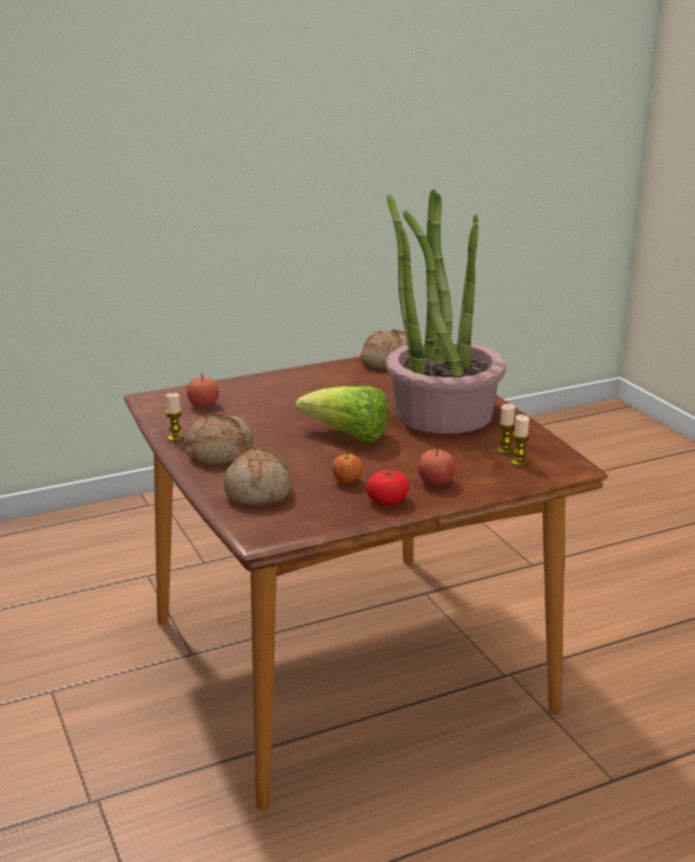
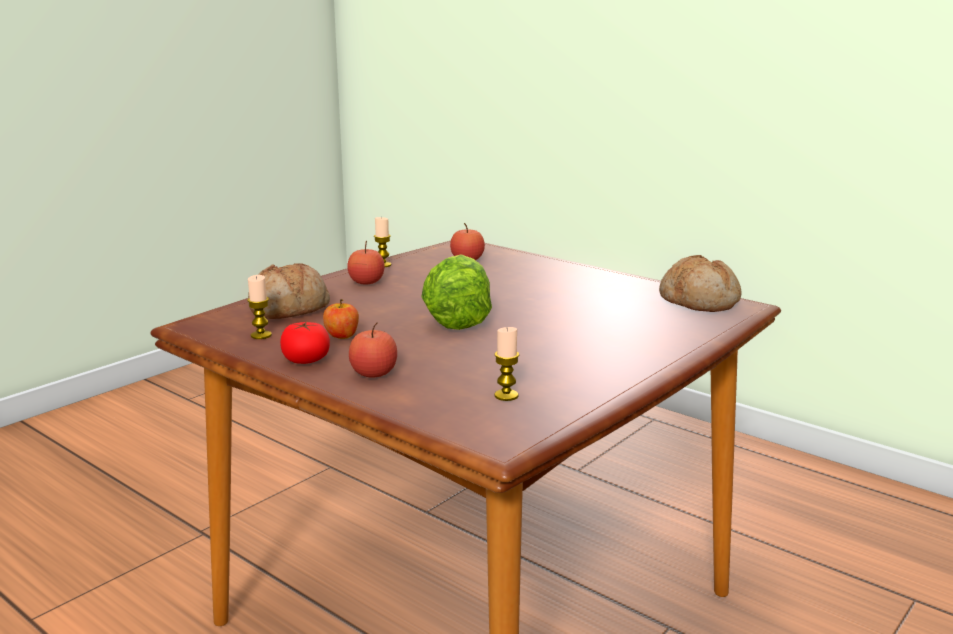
camera: 65 degrees right, 5 degrees down
bread [185,412,254,465] -> apple [347,241,385,285]
potted plant [386,189,506,434] -> none
candle [511,415,530,466] -> candle moved to [247,275,272,339]

